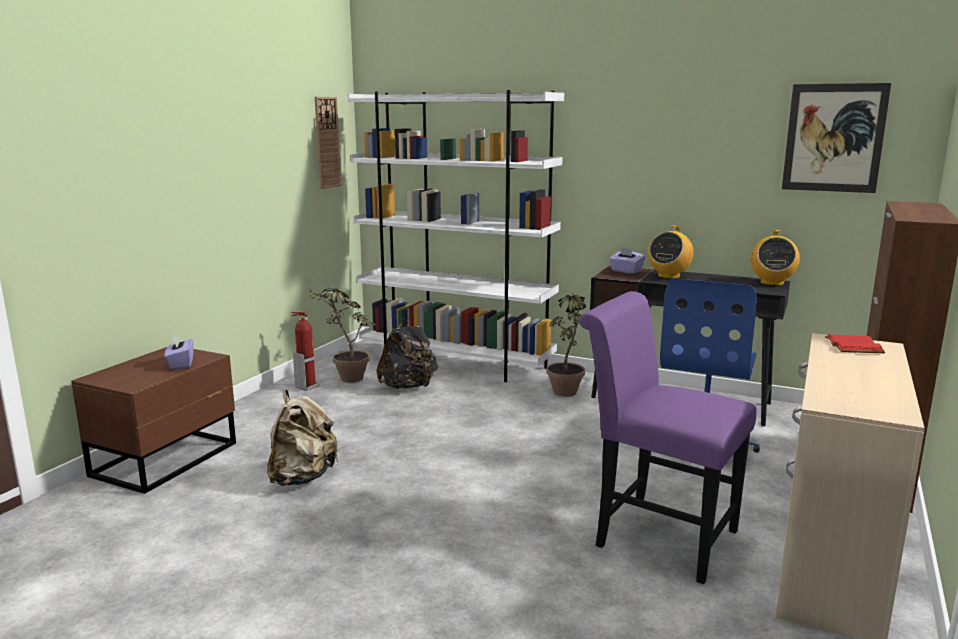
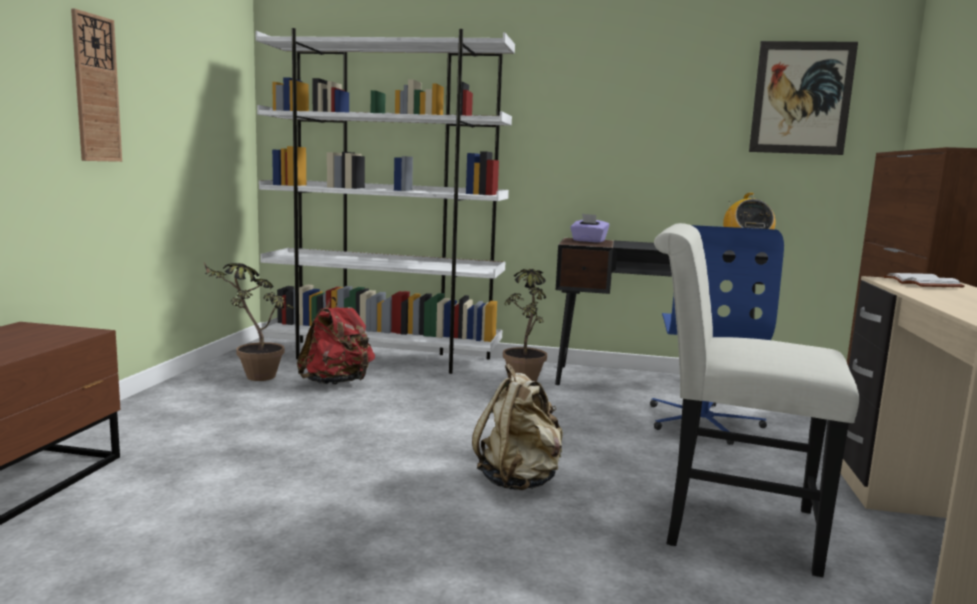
camera: 15 degrees left, 5 degrees down
purple tissue box [164,335,194,370] -> none
beige backpack [267,390,339,486] -> beige backpack moved to [472,364,563,490]
fire extinguisher [291,312,319,391] -> none
wall clock [315,97,341,189] -> wall clock moved to [71,9,122,162]
black backpack [376,318,438,389] -> red backpack [297,297,375,384]
purple chair [578,291,757,584] -> white chair [654,223,859,577]
radio [648,225,694,279] -> none
red book [825,335,885,353] -> white book [883,273,965,287]

